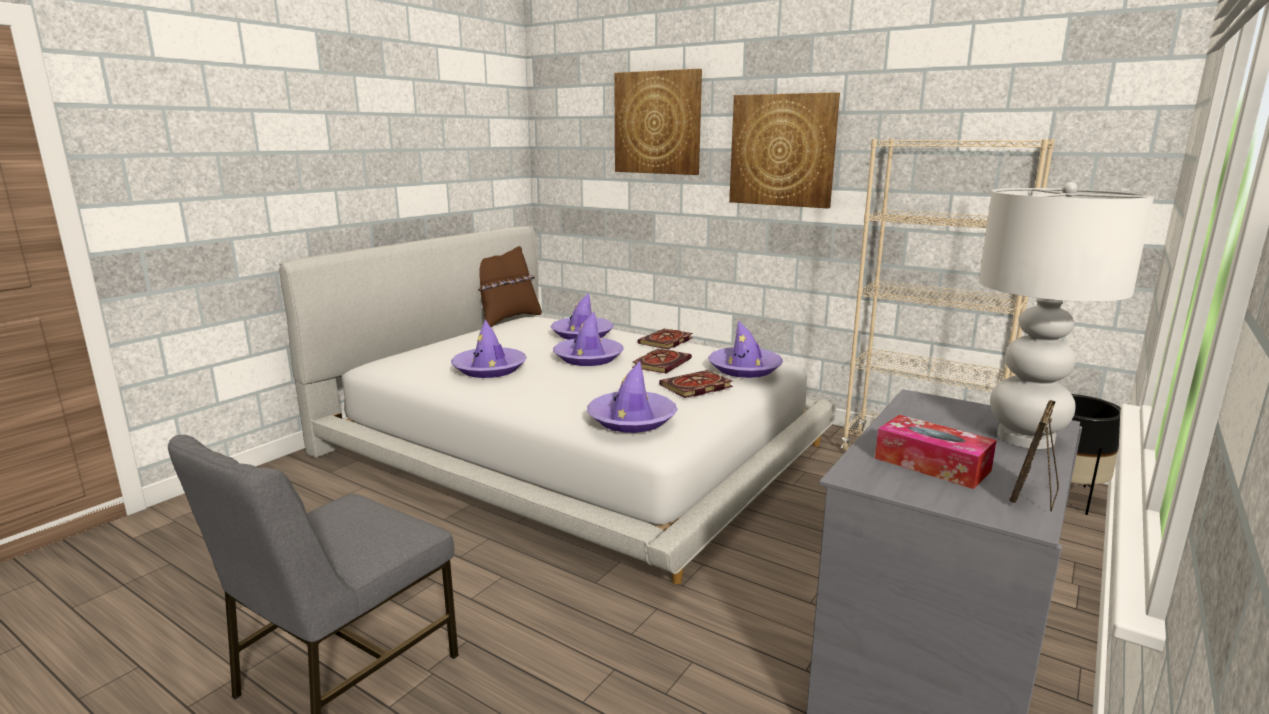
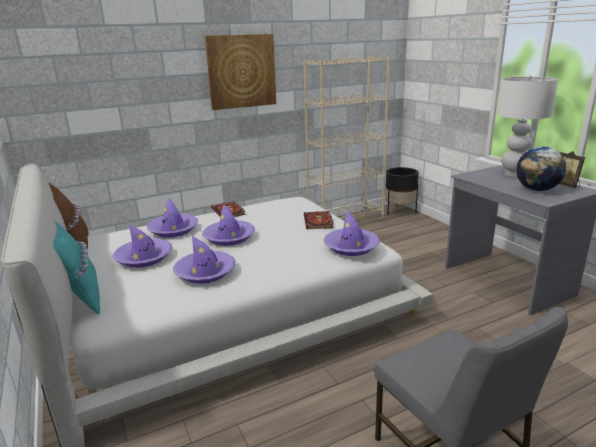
camera: 60 degrees left, 5 degrees up
picture [614,69,702,175] -> none
book [632,349,692,373] -> none
purple hat [708,320,783,378] -> purple hat moved to [113,225,172,268]
tissue box [875,415,997,489] -> globe [516,147,566,191]
none -> turquoise pillow [53,221,100,315]

